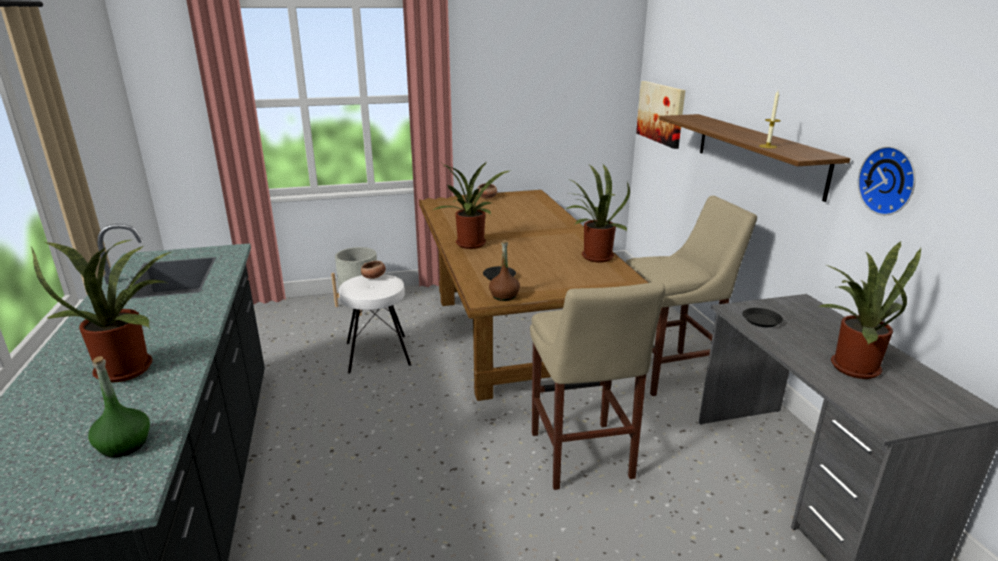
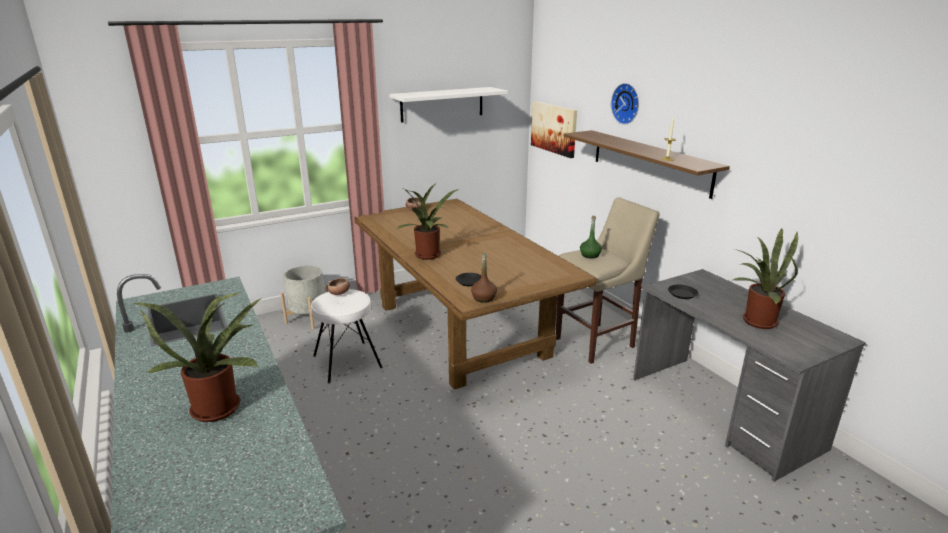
camera: 15 degrees left, 0 degrees up
green bottle [88,356,150,458] -> green bottle moved to [580,216,602,258]
beige stool [530,282,666,490] -> none
potted plant [566,164,630,263] -> none
wall clock [858,146,916,215] -> wall clock moved to [611,83,639,125]
none -> white shelf [389,87,508,123]

